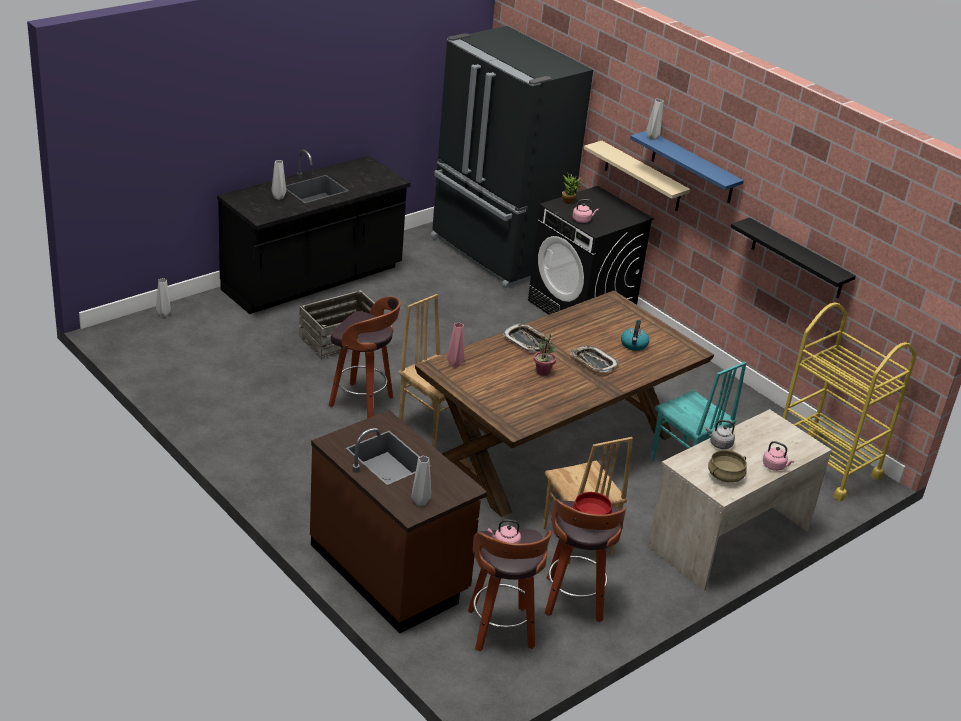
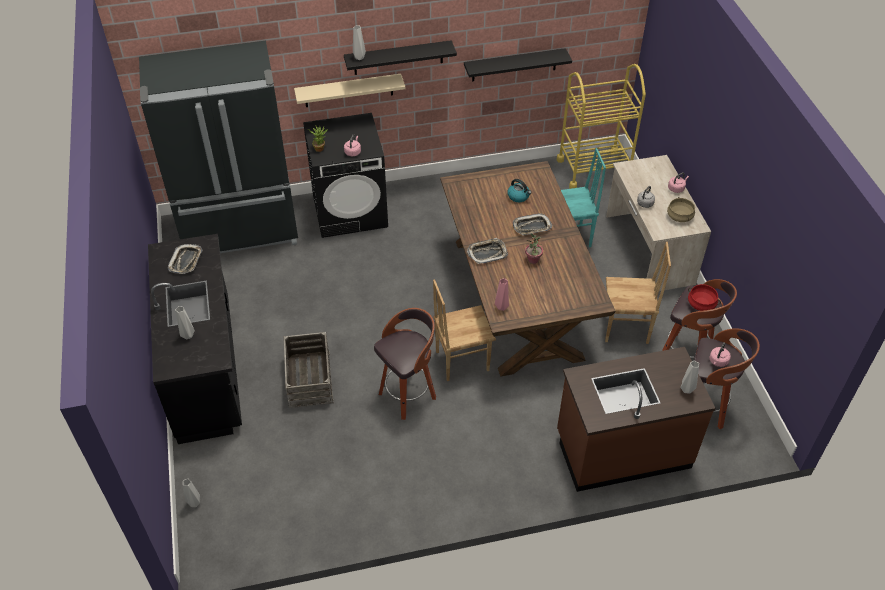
camera: 60 degrees left, 15 degrees up
blue shelf [630,131,744,203] -> black shelf [344,40,457,75]
none -> tray [168,244,202,274]

